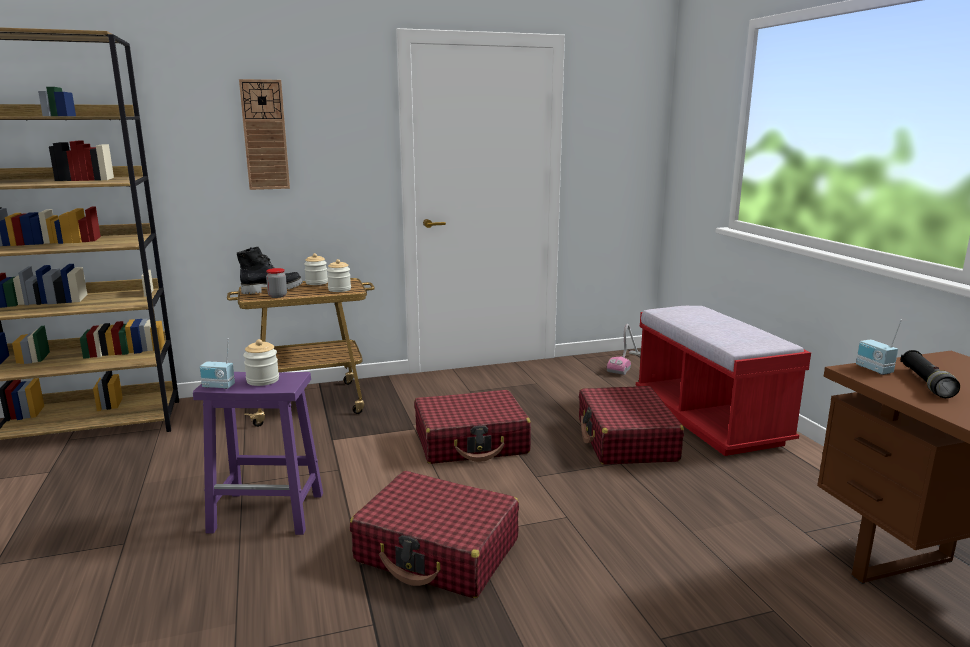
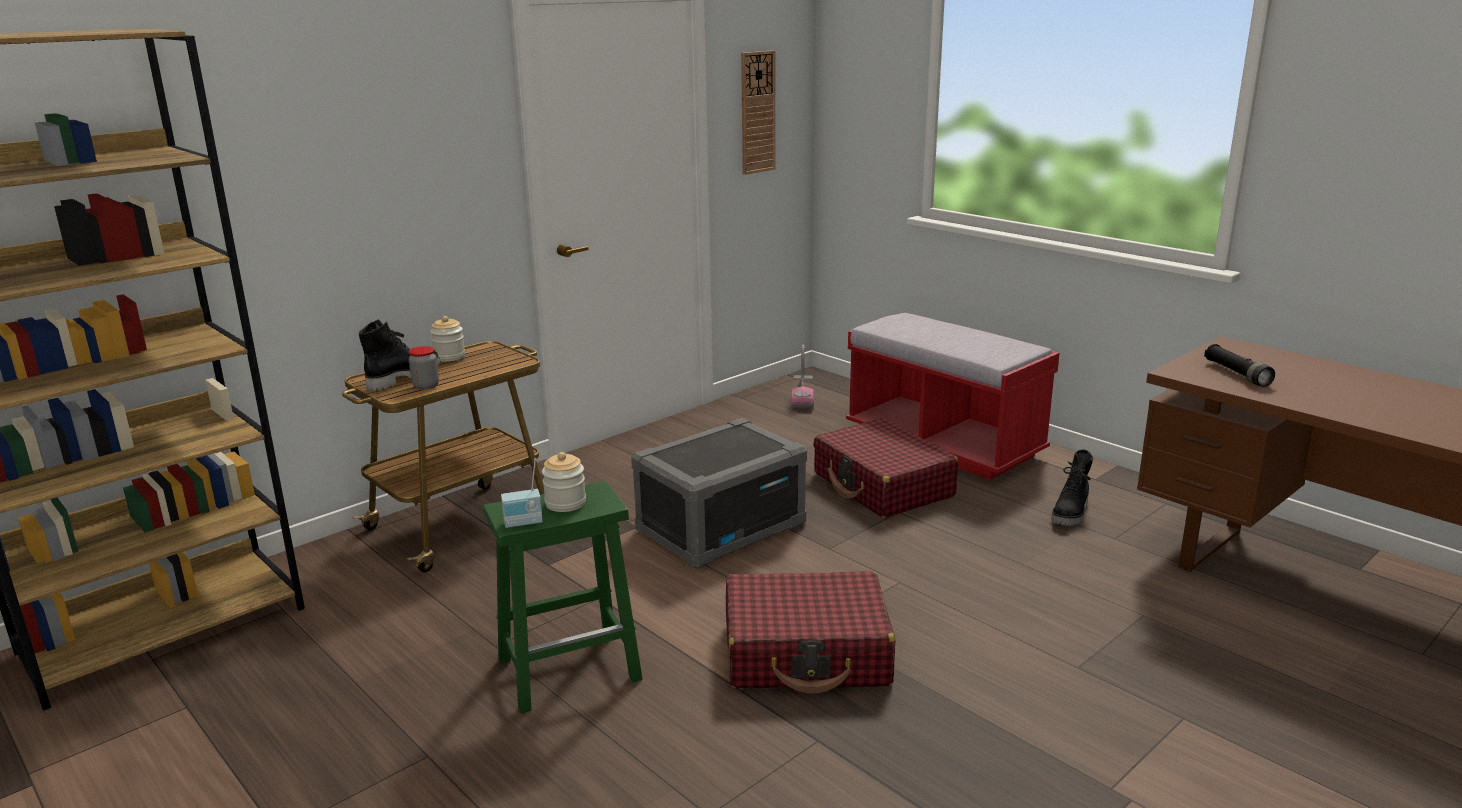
camera: 25 degrees left, 5 degrees up
purple stool [193,372,323,535] -> green stool [484,481,642,713]
wall clock [239,79,290,190] -> wall clock moved to [741,50,775,175]
jar [327,259,351,292] -> none
red suitcase [415,390,531,464] -> grey storage box [631,418,807,569]
radio [856,319,902,375] -> none
none -> black boot [1051,449,1093,526]

